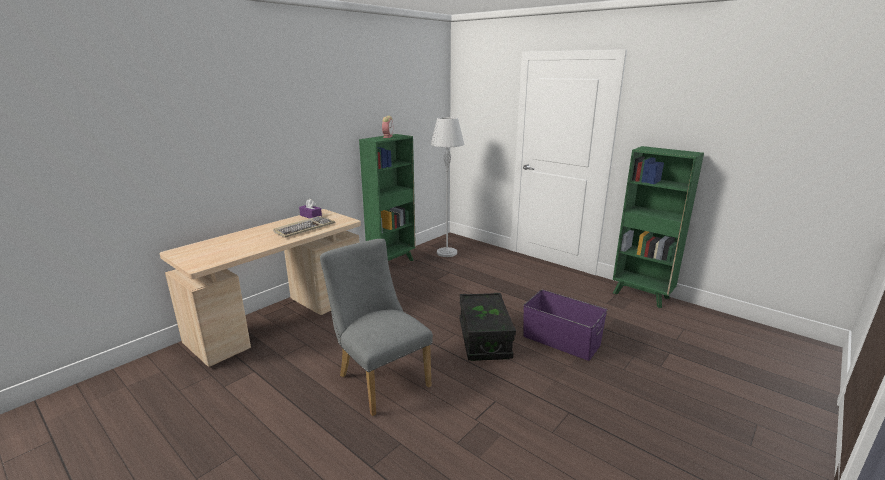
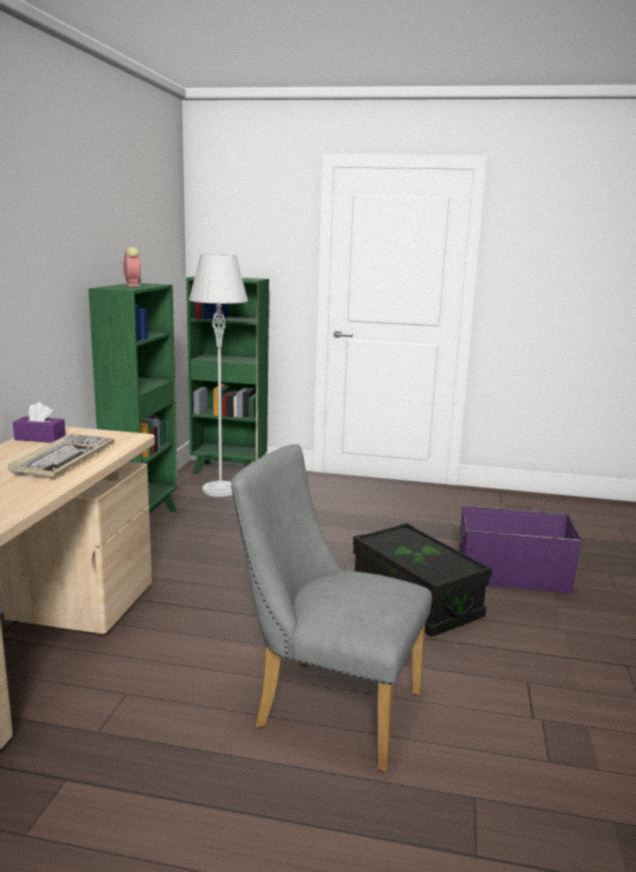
camera: 30 degrees left, 5 degrees down
green bookcase [613,146,704,308] -> green bookcase moved to [186,276,269,474]

